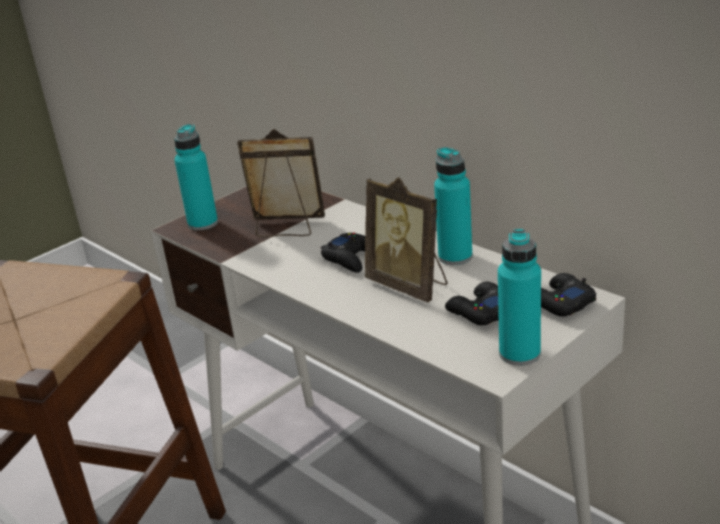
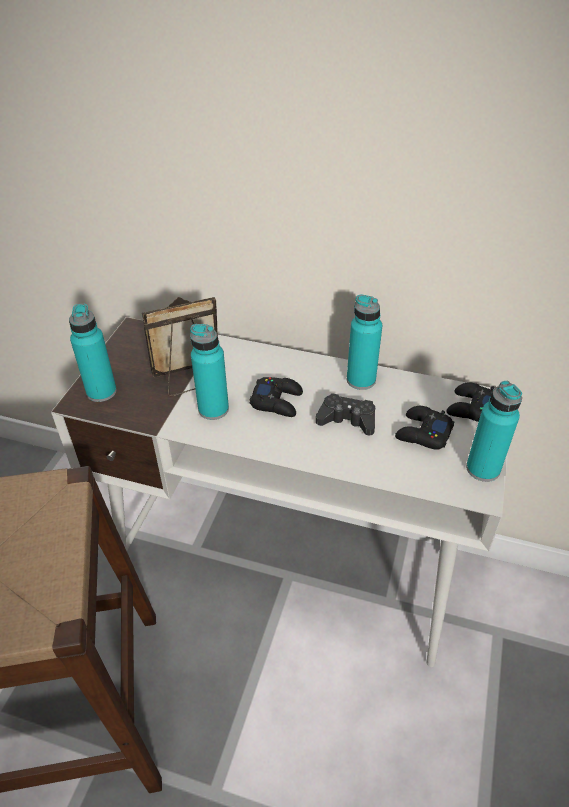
camera: 30 degrees left, 15 degrees up
picture frame [365,177,448,302] -> black game controller [316,393,375,436]
none -> turquoise bottle [190,324,229,420]

